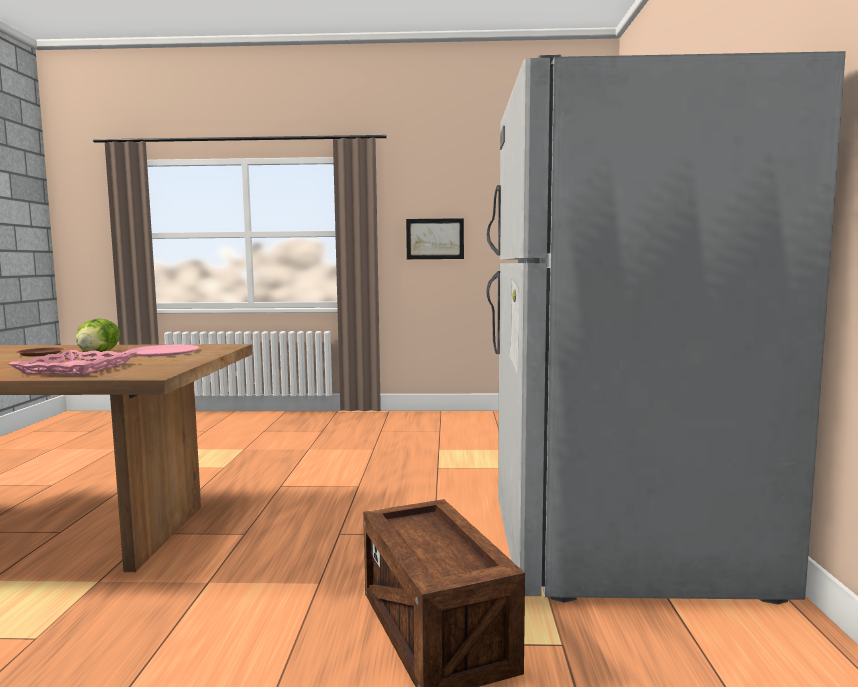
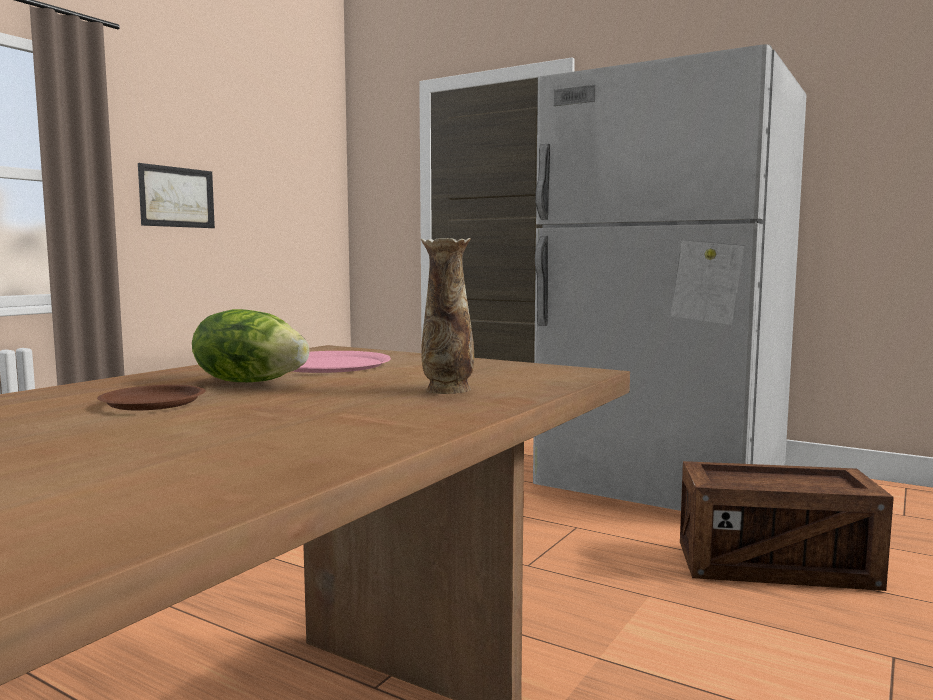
camera: 60 degrees left, 0 degrees up
pink tray [9,350,137,375] -> vase [421,238,474,394]

